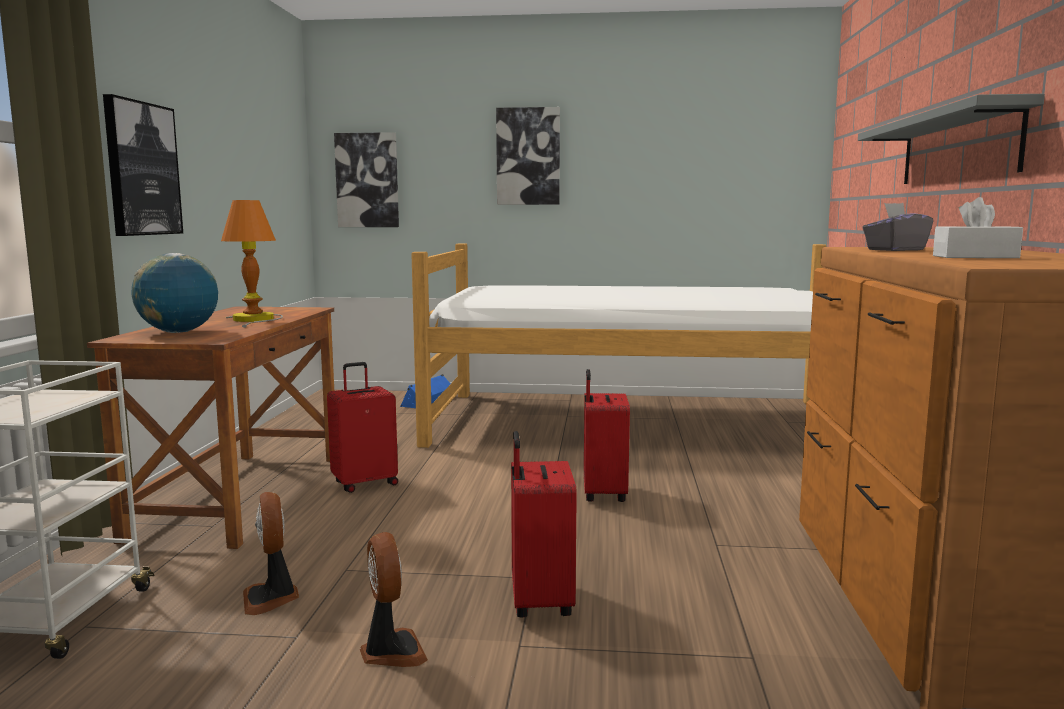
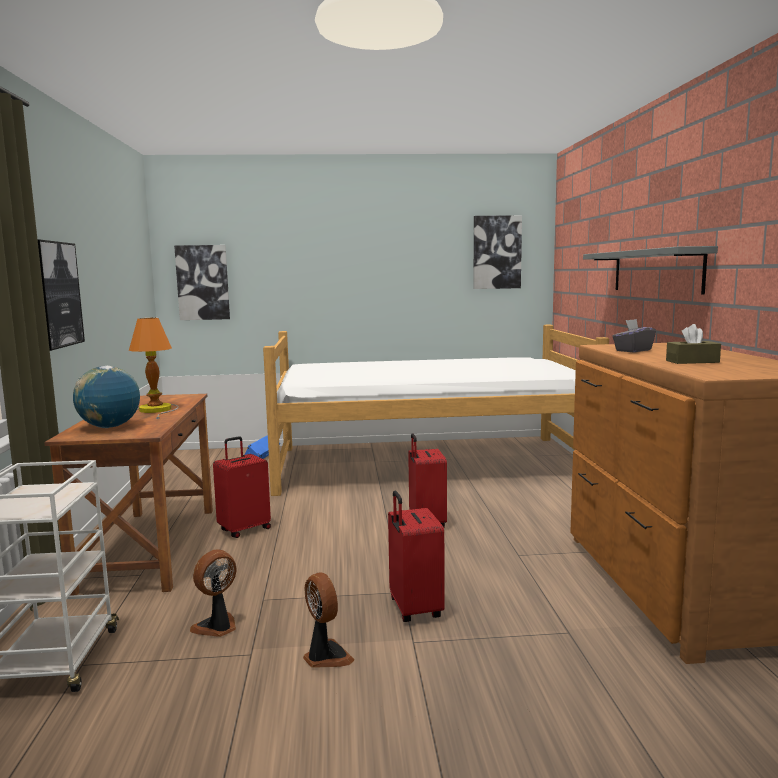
camera: 10 degrees left, 0 degrees up
fan [243,492,299,615] -> fan turned 75 degrees clockwise [190,549,237,637]
picture [496,107,560,205] -> picture moved to [473,215,522,289]
white tissue box [933,197,1023,258] -> brown tissue box [666,324,721,364]

